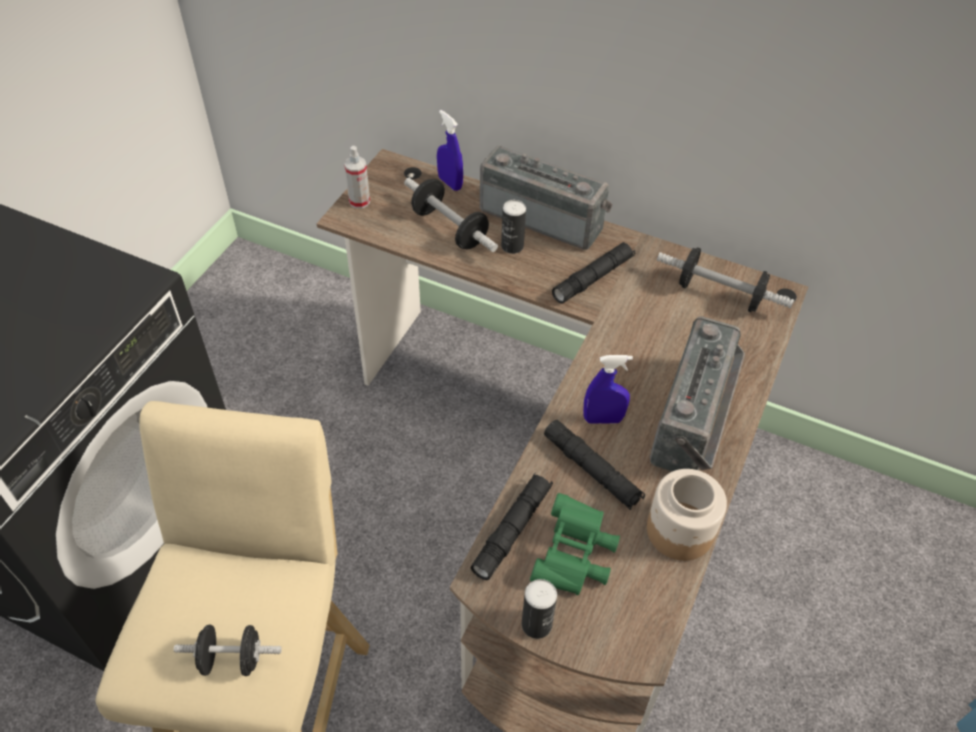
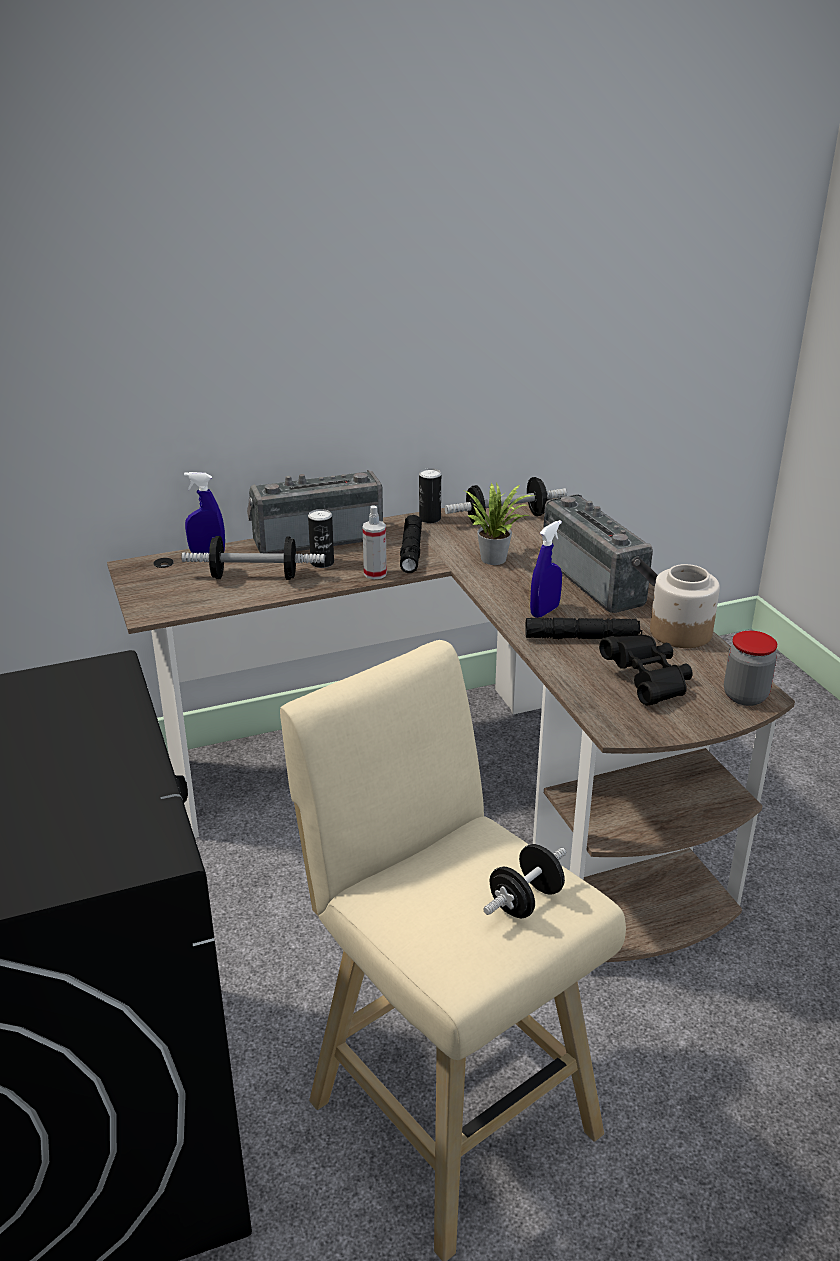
camera: 45 degrees left, 20 degrees down
spray bottle [344,146,370,209] -> spray bottle moved to [363,506,387,579]
black flashlight [470,473,553,580] -> none
can [522,579,557,639] -> can moved to [419,468,441,523]
green binoculars [530,493,620,595] -> black binoculars [599,635,693,705]
none -> potted plant [465,481,535,565]
none -> jar [724,631,777,706]

